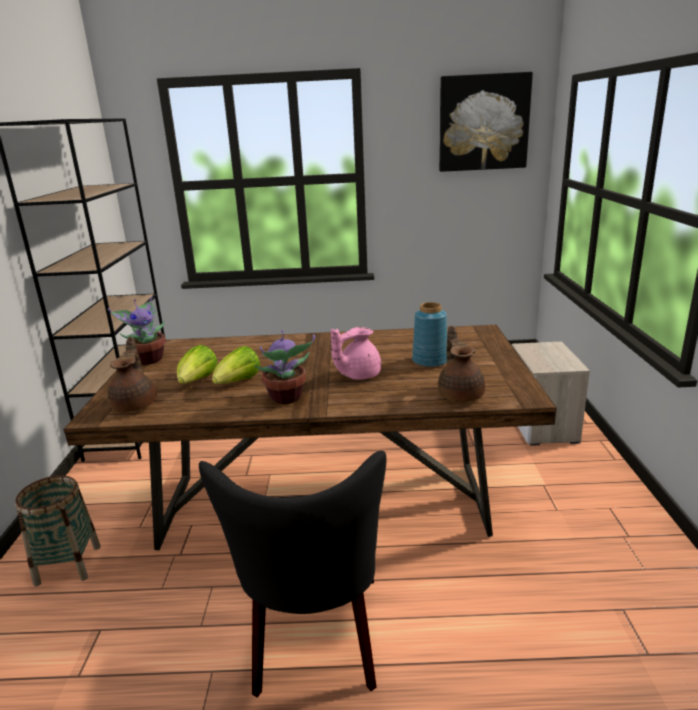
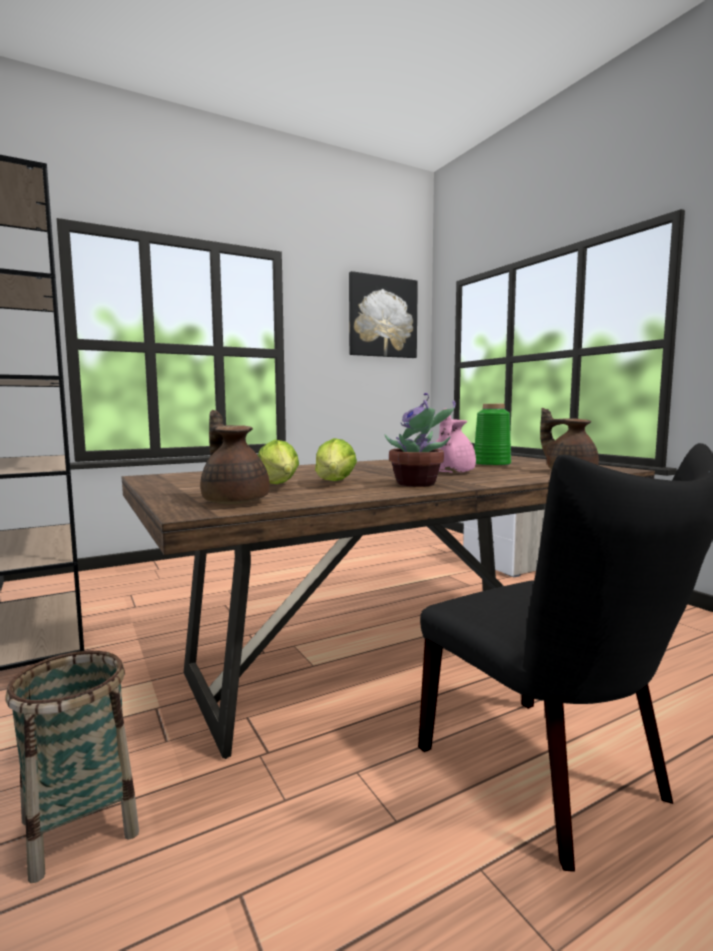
camera: 30 degrees left, 15 degrees down
potted plant [108,297,166,365] -> none
blue vase [412,302,447,367] -> green vase [474,404,511,467]

